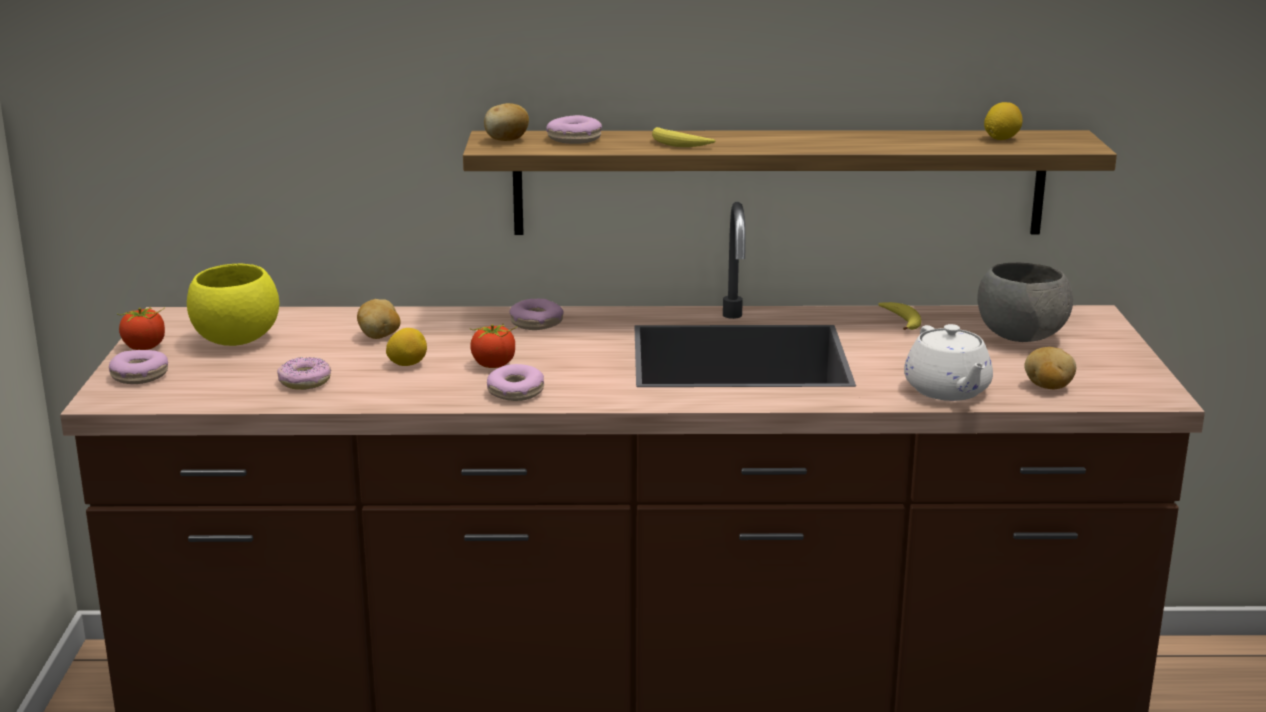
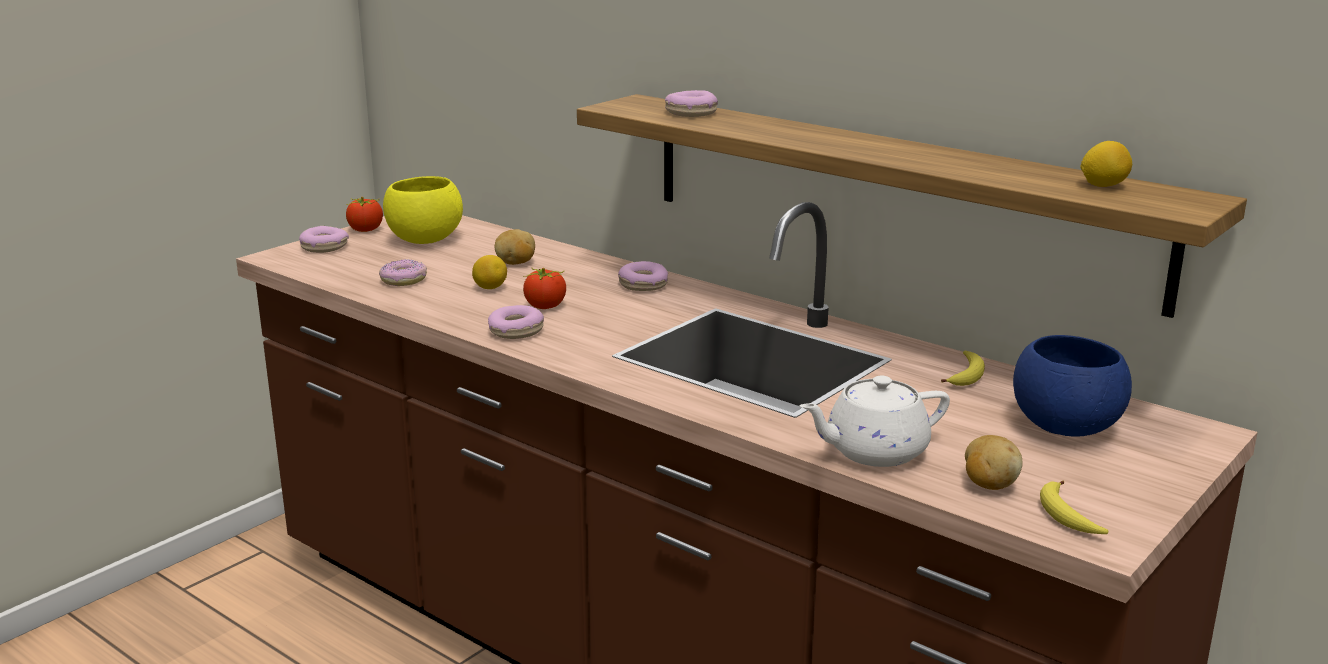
camera: 40 degrees right, 0 degrees up
potato [484,103,529,141] -> none
banana [652,127,715,147] -> banana moved to [1040,481,1108,534]
white teapot [904,324,993,401] -> white teapot turned 45 degrees clockwise [800,376,950,467]
grey bowl [977,263,1073,342] -> blue bowl [1013,335,1132,437]

